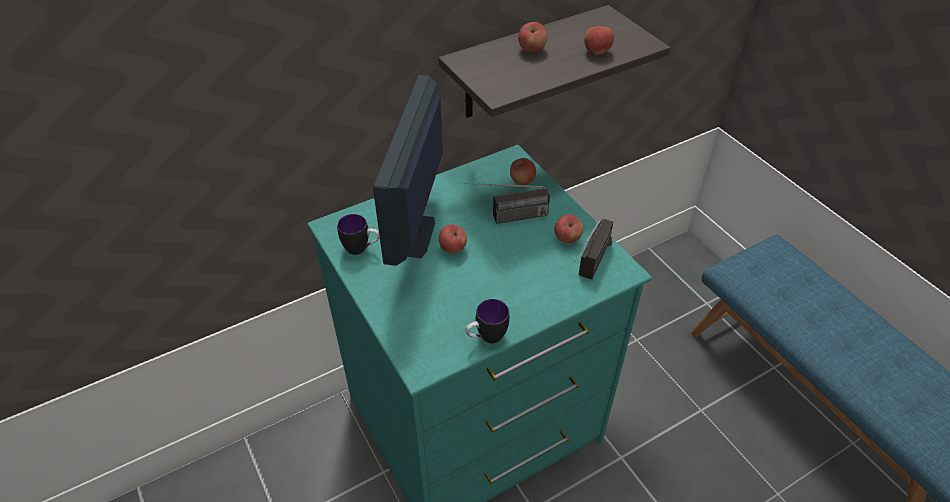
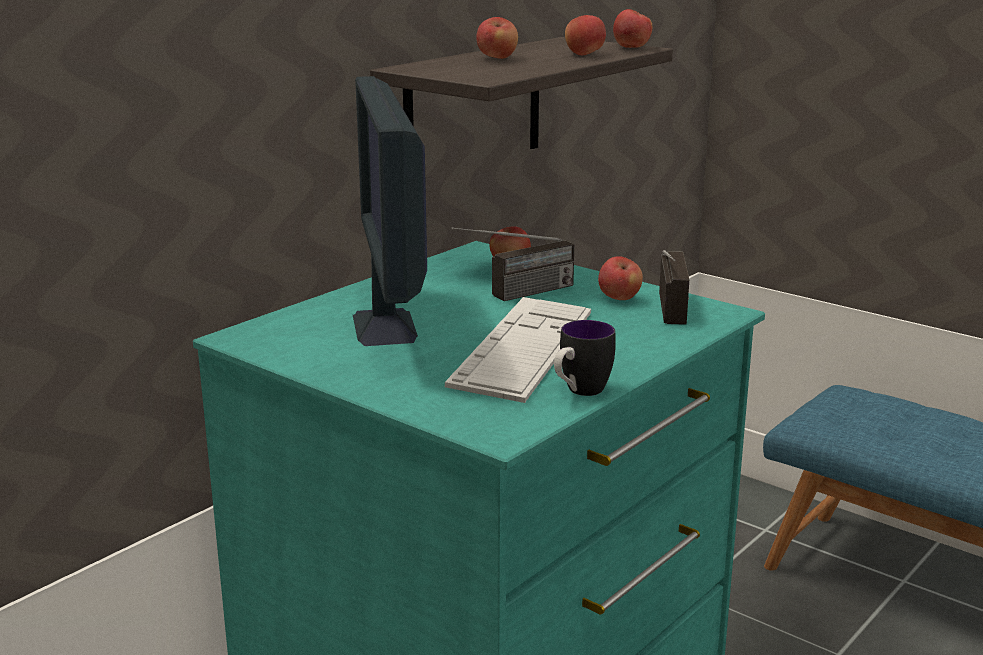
camera: 20 degrees left, 25 degrees down
mug [337,214,380,255] -> none
apple [439,224,467,254] -> apple moved to [613,9,652,48]
none -> keyboard [445,297,591,403]

